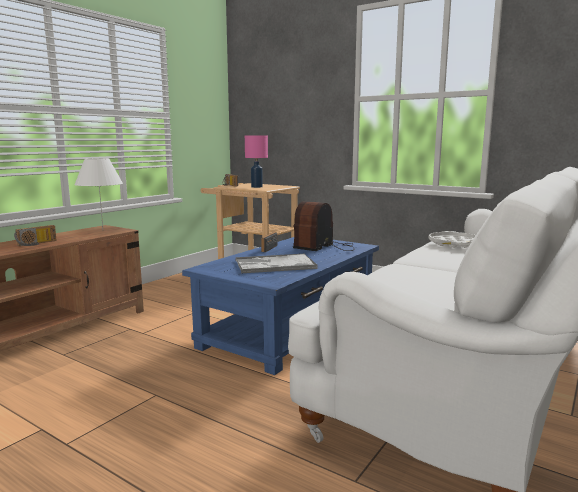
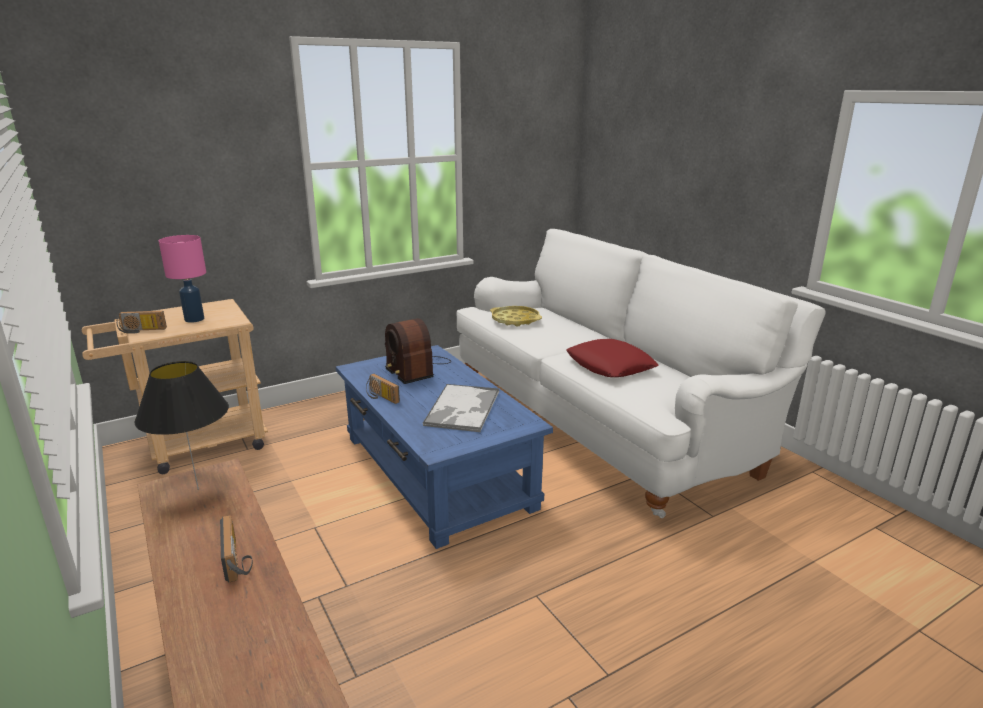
camera: 65 degrees left, 10 degrees up
white table lamp [74,158,123,228] -> black table lamp [134,361,229,490]
white tray [429,231,476,248] -> yellow tray [490,306,542,327]
none -> red pillow [566,339,659,377]

